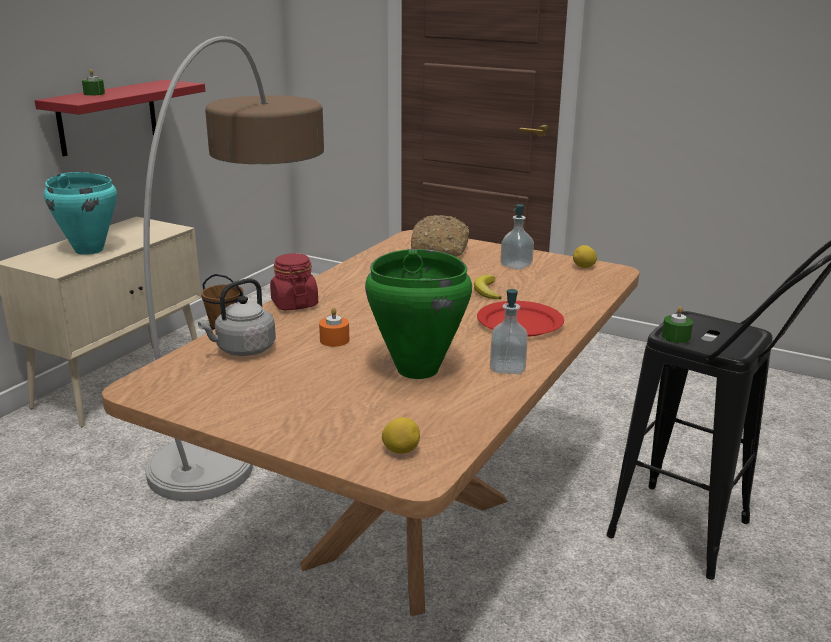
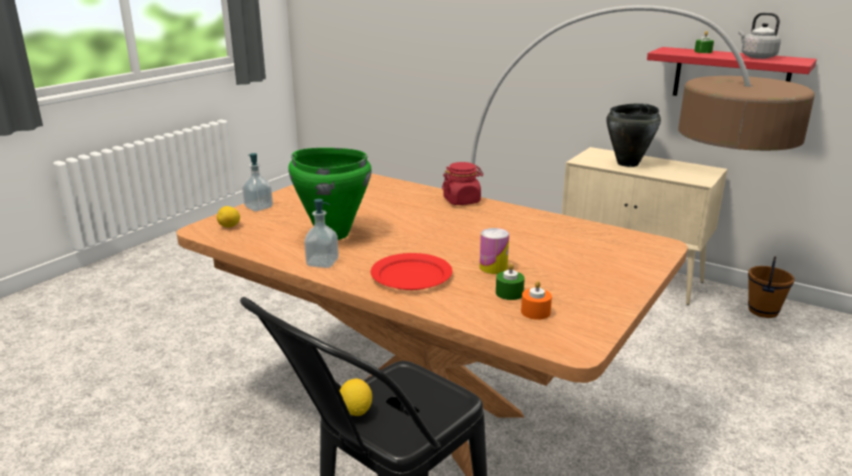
camera: 95 degrees right, 0 degrees up
turquoise cooking pot [44,172,117,255] -> black cooking pot [606,103,661,167]
grey kettle [198,278,276,356] -> grey kettle moved to [738,12,781,59]
orange candle [319,307,349,347] -> orange candle moved to [521,281,552,320]
bread [411,215,469,257] -> none
banana [474,275,502,300] -> can [480,228,509,274]
soap dispenser [500,204,534,270] -> soap dispenser moved to [242,153,273,211]
lemon [573,245,597,268] -> lemon moved to [340,379,372,416]
green candle [662,306,693,343] -> green candle moved to [496,263,525,300]

